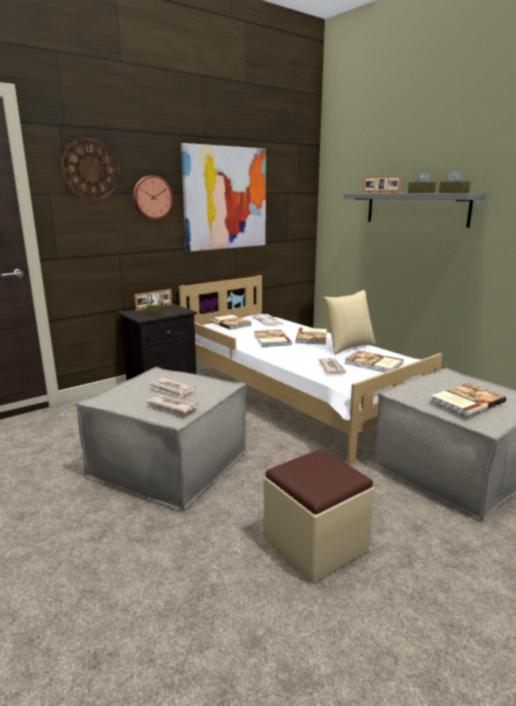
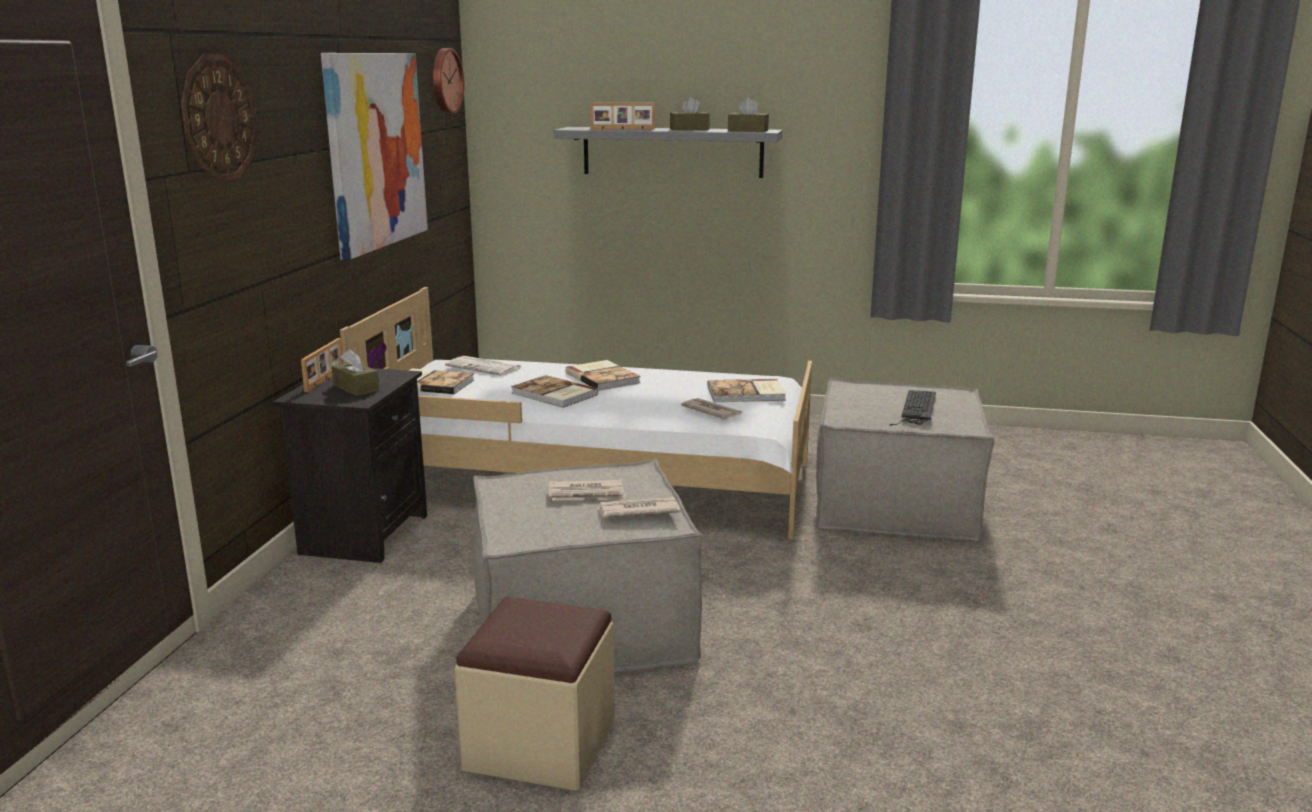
camera: 40 degrees left, 0 degrees up
wall clock [133,176,173,219] -> wall clock moved to [433,48,464,114]
beige ottoman [264,449,374,584] -> beige ottoman moved to [454,597,615,791]
pillow [323,290,376,355] -> none
book [431,383,506,416] -> keyboard [889,390,936,426]

